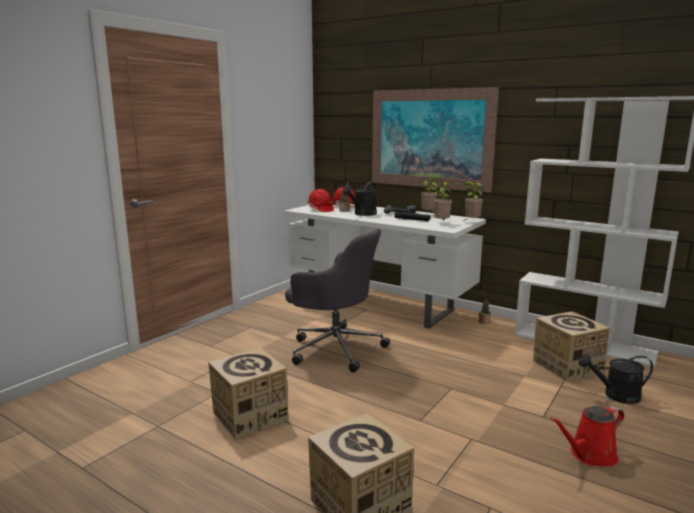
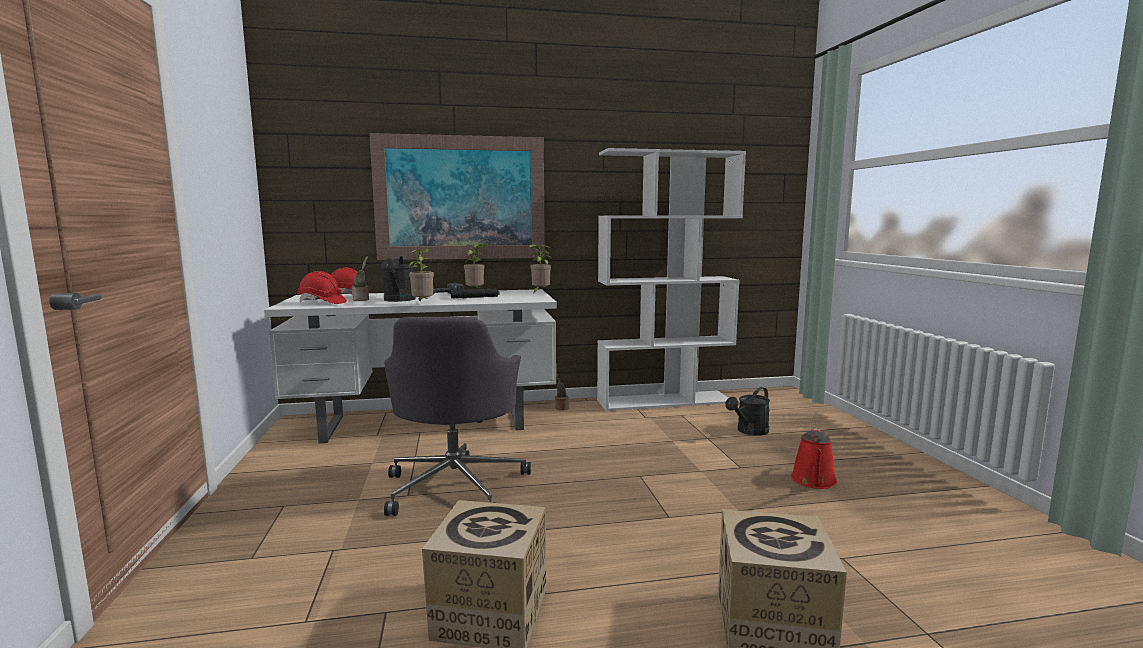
camera: 45 degrees left, 5 degrees down
grey office chair [285,228,390,373] -> grey office chair turned 105 degrees clockwise [384,317,531,516]
potted plant [434,182,453,220] -> potted plant moved to [409,248,434,302]
cardboard box [533,311,610,382] -> none

